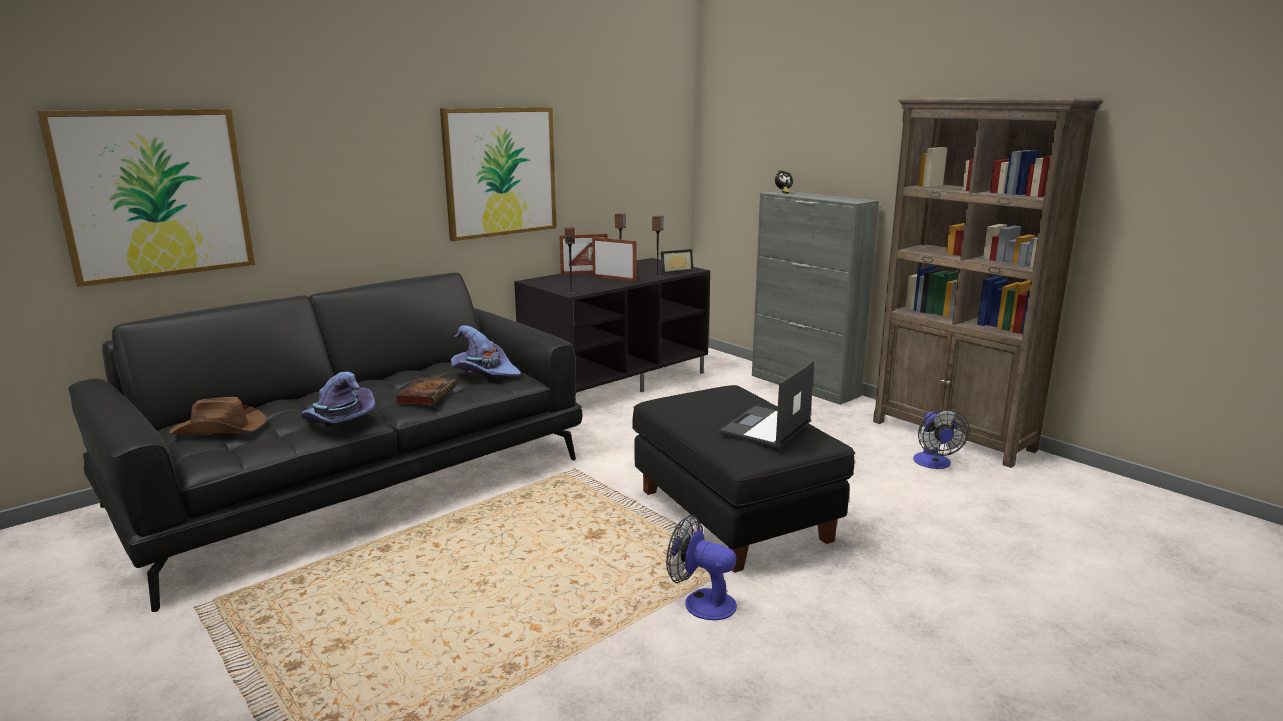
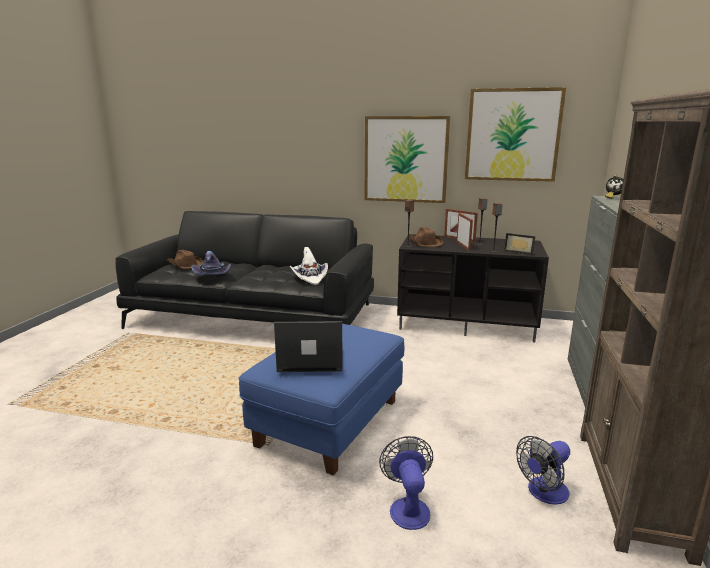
camera: 55 degrees right, 0 degrees up
picture [37,109,255,287] -> picture moved to [465,87,566,182]
book [395,377,456,406] -> none
purple hat [451,325,521,377] -> white hat [290,247,328,285]
black ottoman [632,385,855,573] -> blue ottoman [238,324,405,476]
fan [666,515,737,620] -> fan moved to [379,436,433,530]
none -> brown hat [409,227,443,247]

